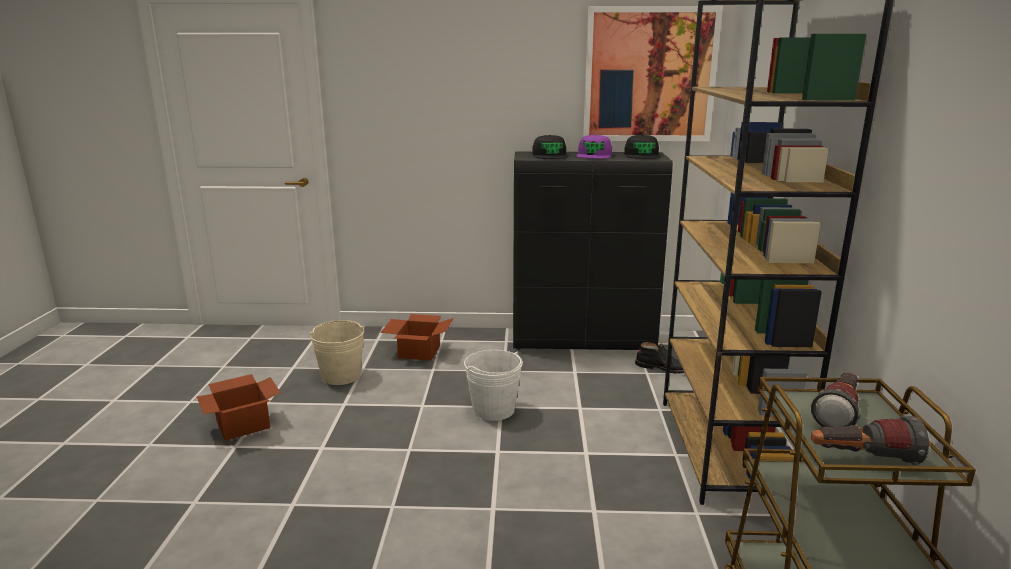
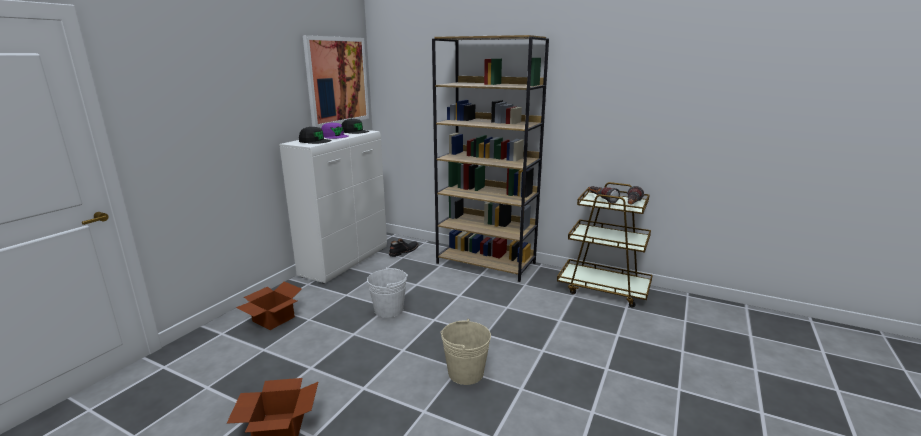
camera: 65 degrees left, 0 degrees up
beige bucket [309,320,365,385] -> beige bucket moved to [440,319,491,385]
black cabinet [513,152,673,350] -> white cabinet [279,130,387,284]

